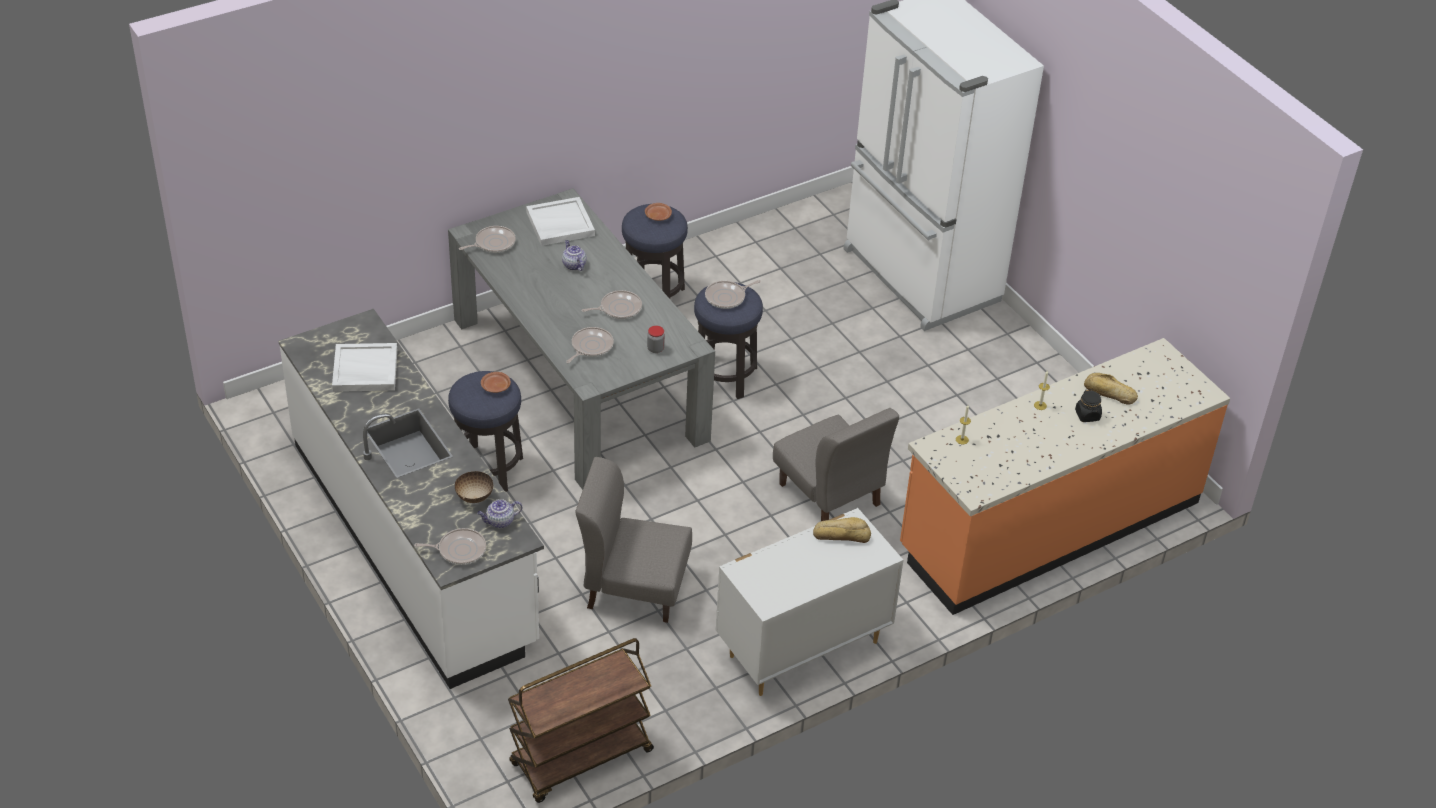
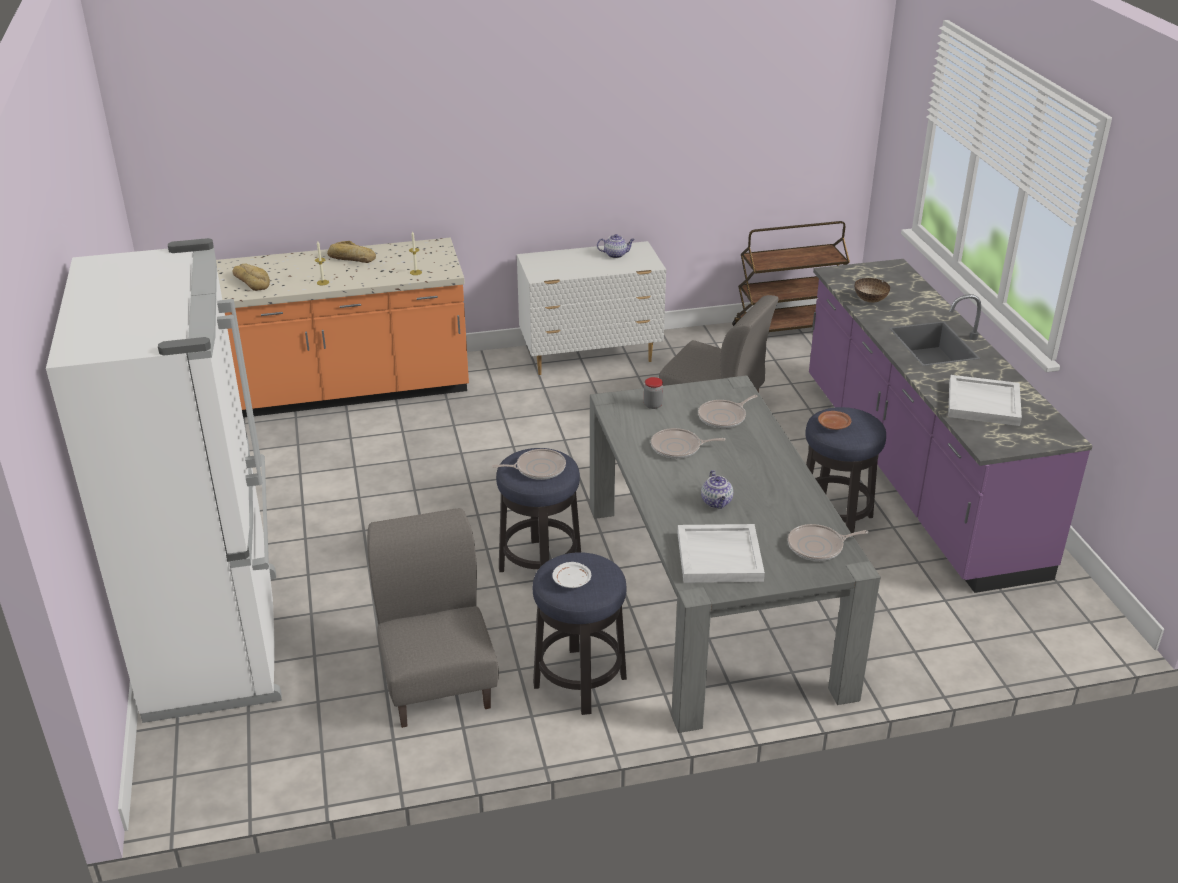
camera: 160 degrees left, 10 degrees down
white counter [279,309,544,689] -> purple counter [809,259,1093,593]
frying pan [414,528,486,565] -> none
teapot [477,499,522,529] -> teapot moved to [597,234,635,258]
brown plate [645,203,672,221] -> white plate [552,562,591,588]
grey chair [773,408,899,521] -> grey chair moved to [367,508,499,728]
bread [813,517,871,543] -> bread moved to [327,241,376,263]
black jar [1075,389,1102,422] -> none

